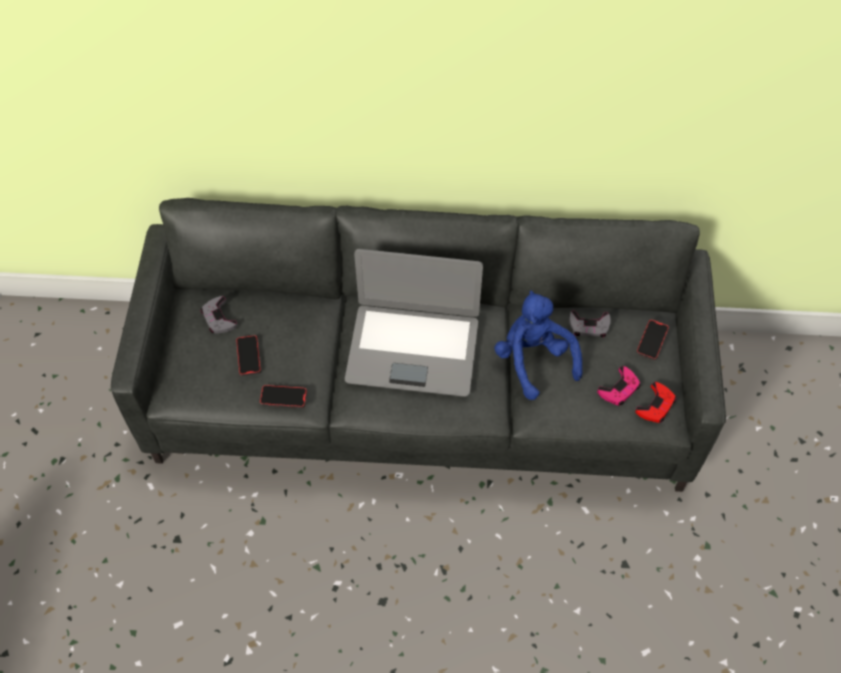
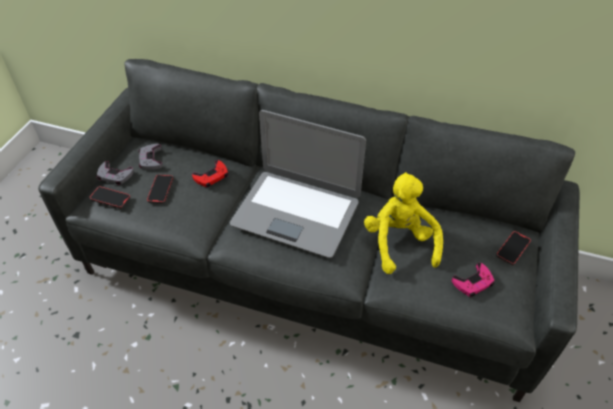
camera: 15 degrees right, 10 degrees down
phone [260,385,307,408] -> phone moved to [89,186,131,209]
blue plush toy [494,290,582,400] -> yellow plush toy [364,172,443,274]
grey game controller [569,311,611,337] -> grey game controller moved to [97,161,134,185]
red game controller [635,382,676,423] -> red game controller moved to [192,160,228,187]

